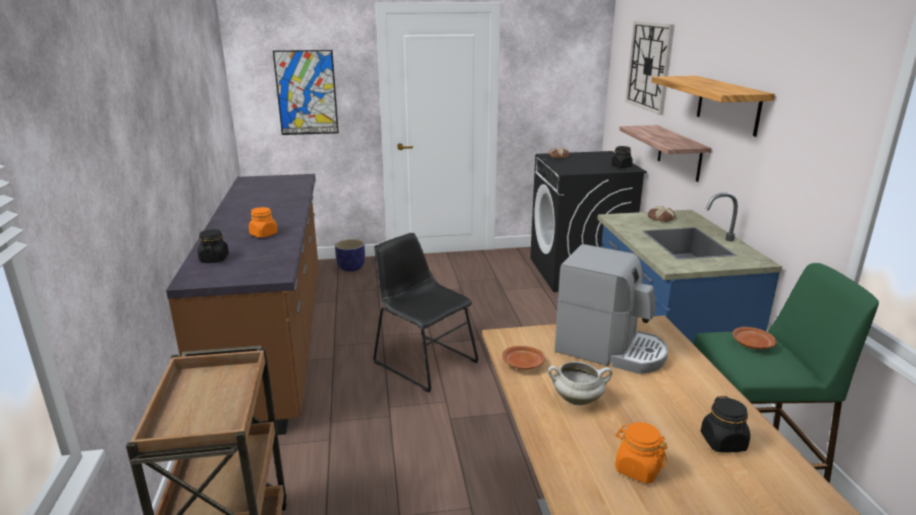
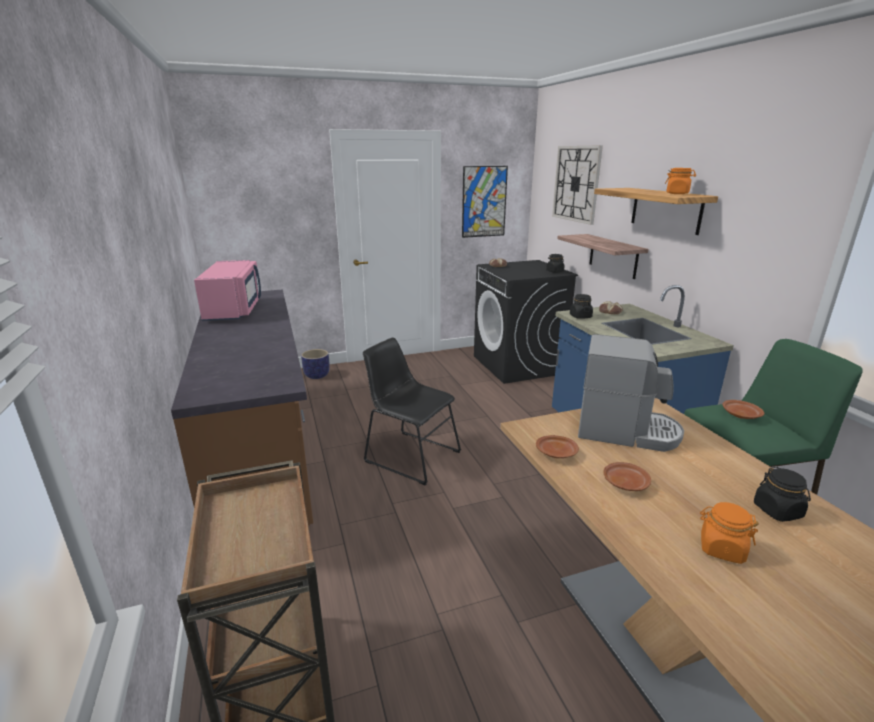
camera: 10 degrees left, 0 degrees up
black jar [198,229,229,262] -> black jar moved to [570,294,593,319]
orange jar [249,207,278,238] -> orange jar moved to [665,168,696,194]
picture [273,50,339,135] -> picture moved to [462,166,508,238]
white cooking pot [548,362,612,405] -> brown plate [603,462,651,491]
none -> pink microwave [194,260,261,321]

